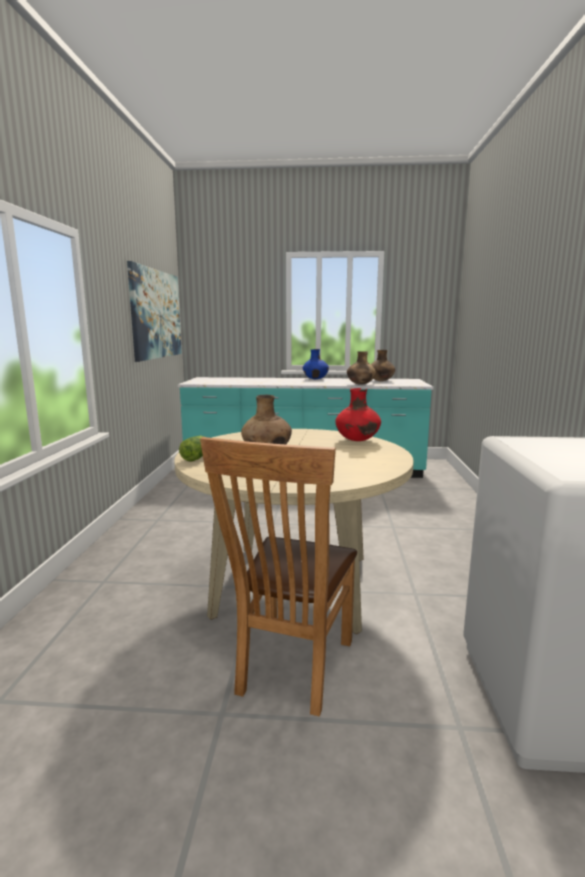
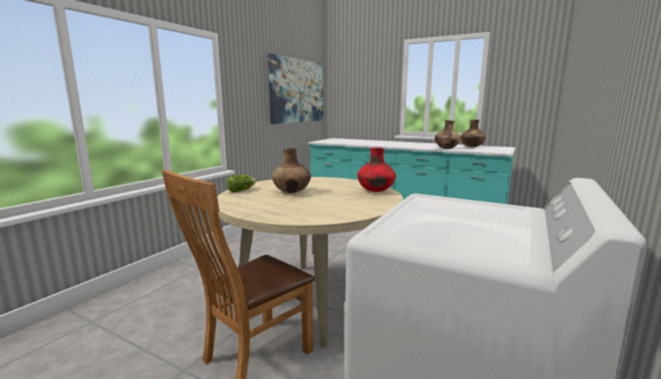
camera: 25 degrees right, 0 degrees up
blue vase [303,349,329,379] -> none

